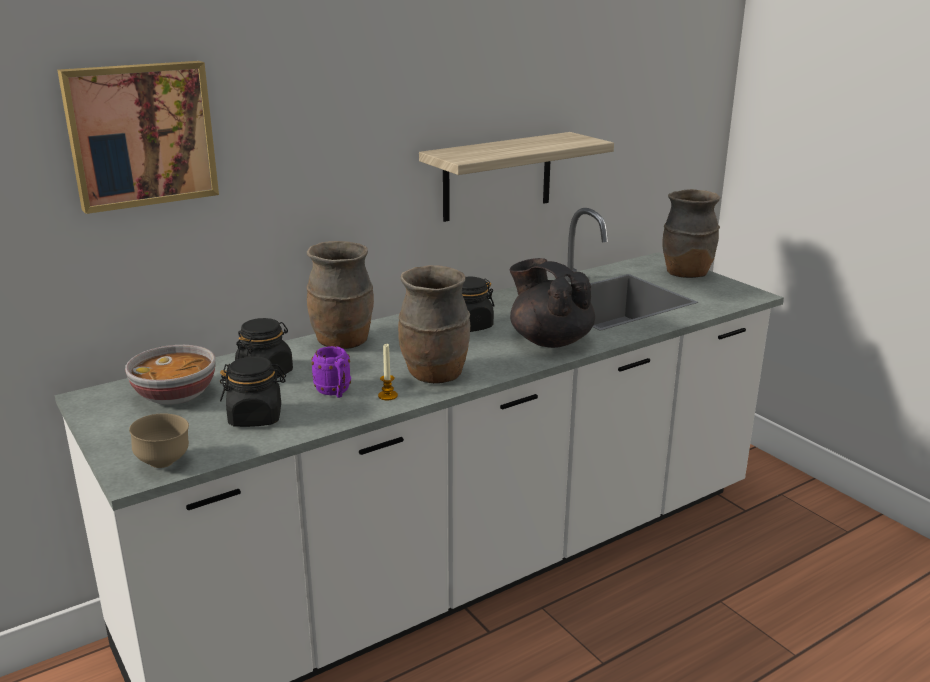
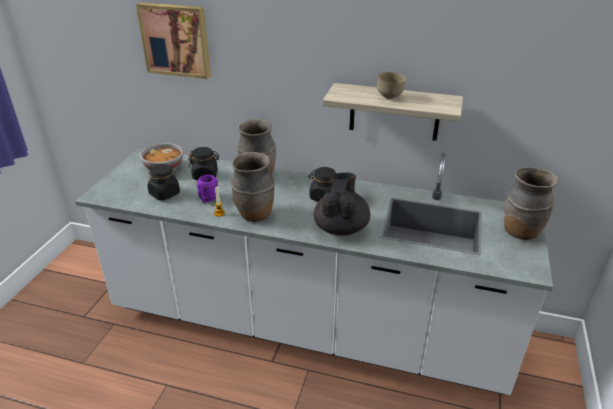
camera: 50 degrees right, 10 degrees up
brown bowl [129,413,189,468] -> brown bowl moved to [377,72,406,99]

